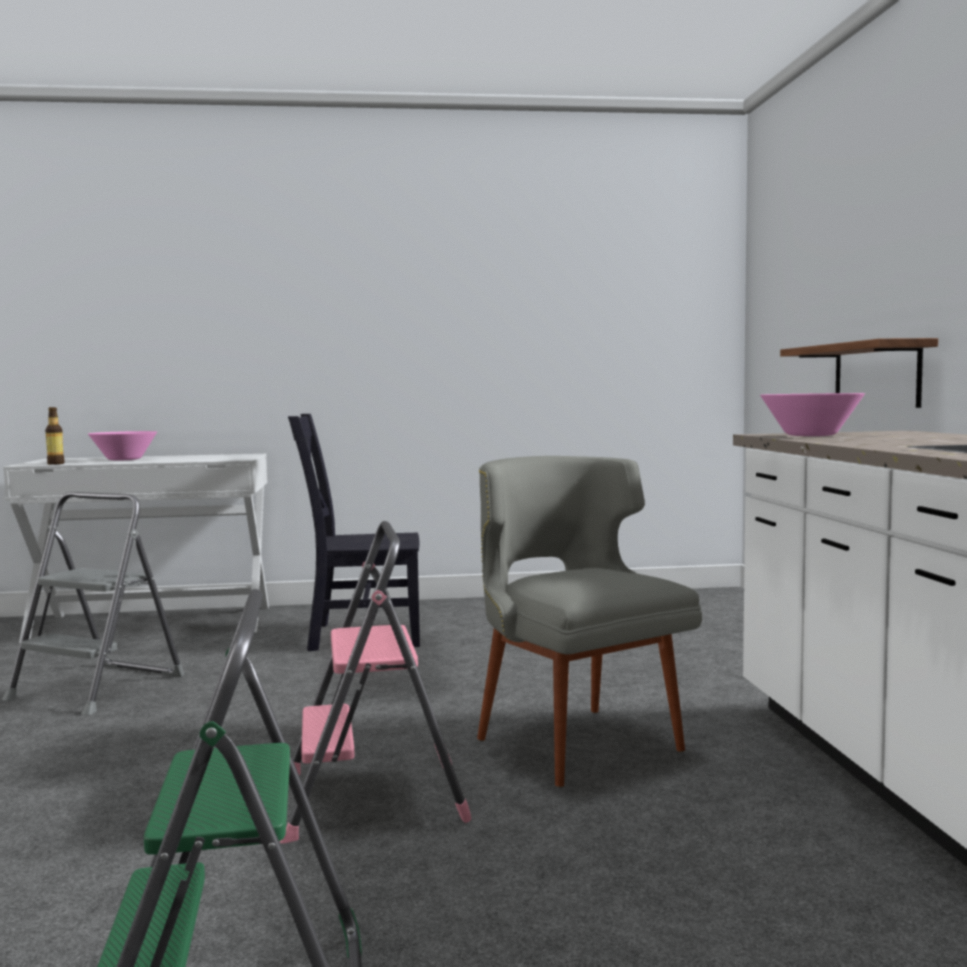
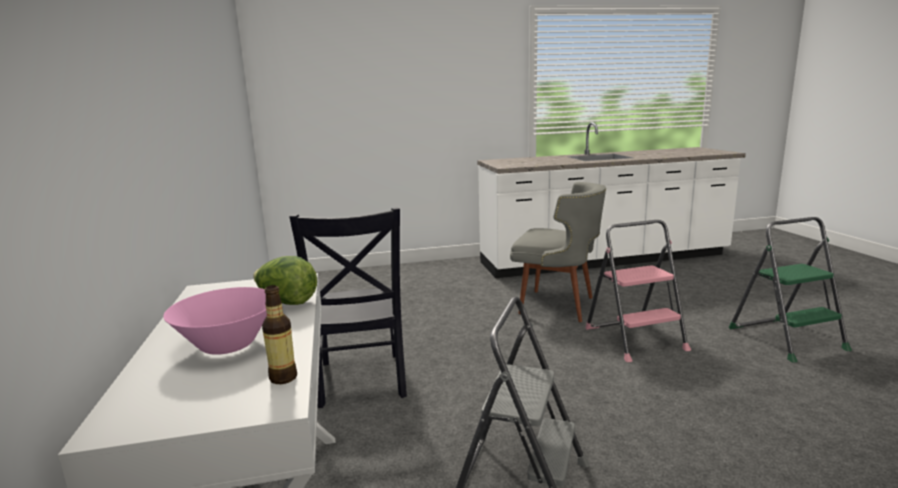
camera: 95 degrees left, 10 degrees up
grey chair [477,456,702,788] -> grey chair turned 120 degrees counterclockwise [510,182,606,323]
pink bowl [760,393,865,436] -> none
shelf [780,338,938,408] -> none
none -> lettuce [253,256,317,305]

